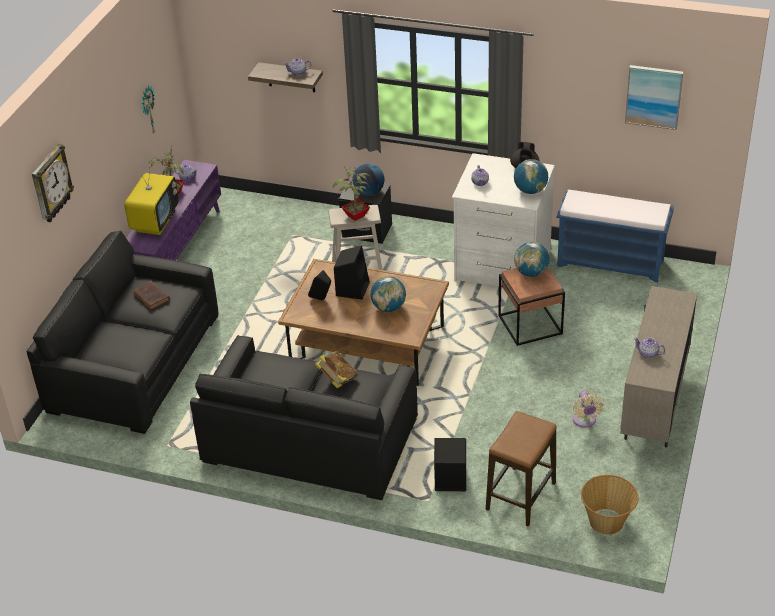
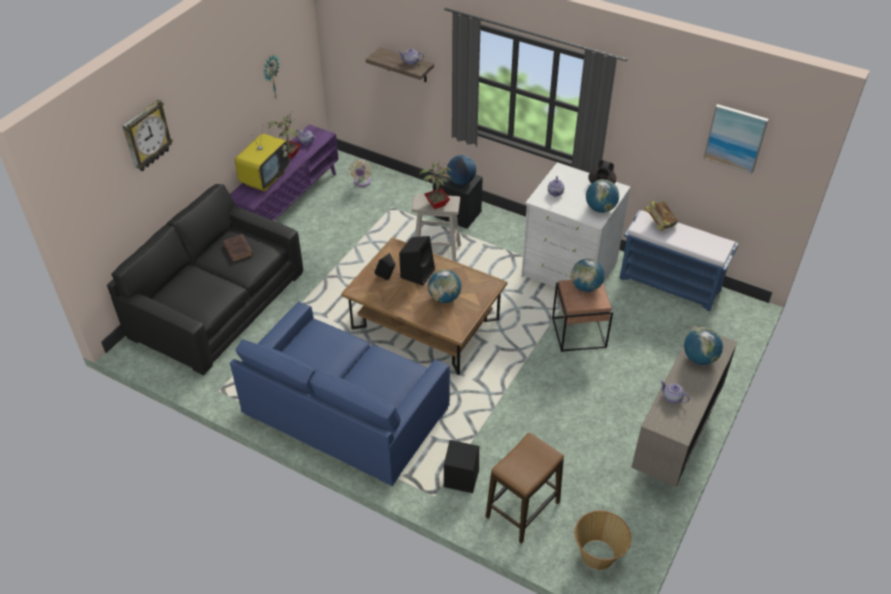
camera: 10 degrees right, 5 degrees up
black sofa [190,335,418,500] -> blue sofa [230,302,450,486]
book [315,351,358,388] -> book moved to [645,200,678,231]
beige fan [573,391,604,428] -> beige fan moved to [349,159,372,187]
none -> globe [684,327,723,365]

